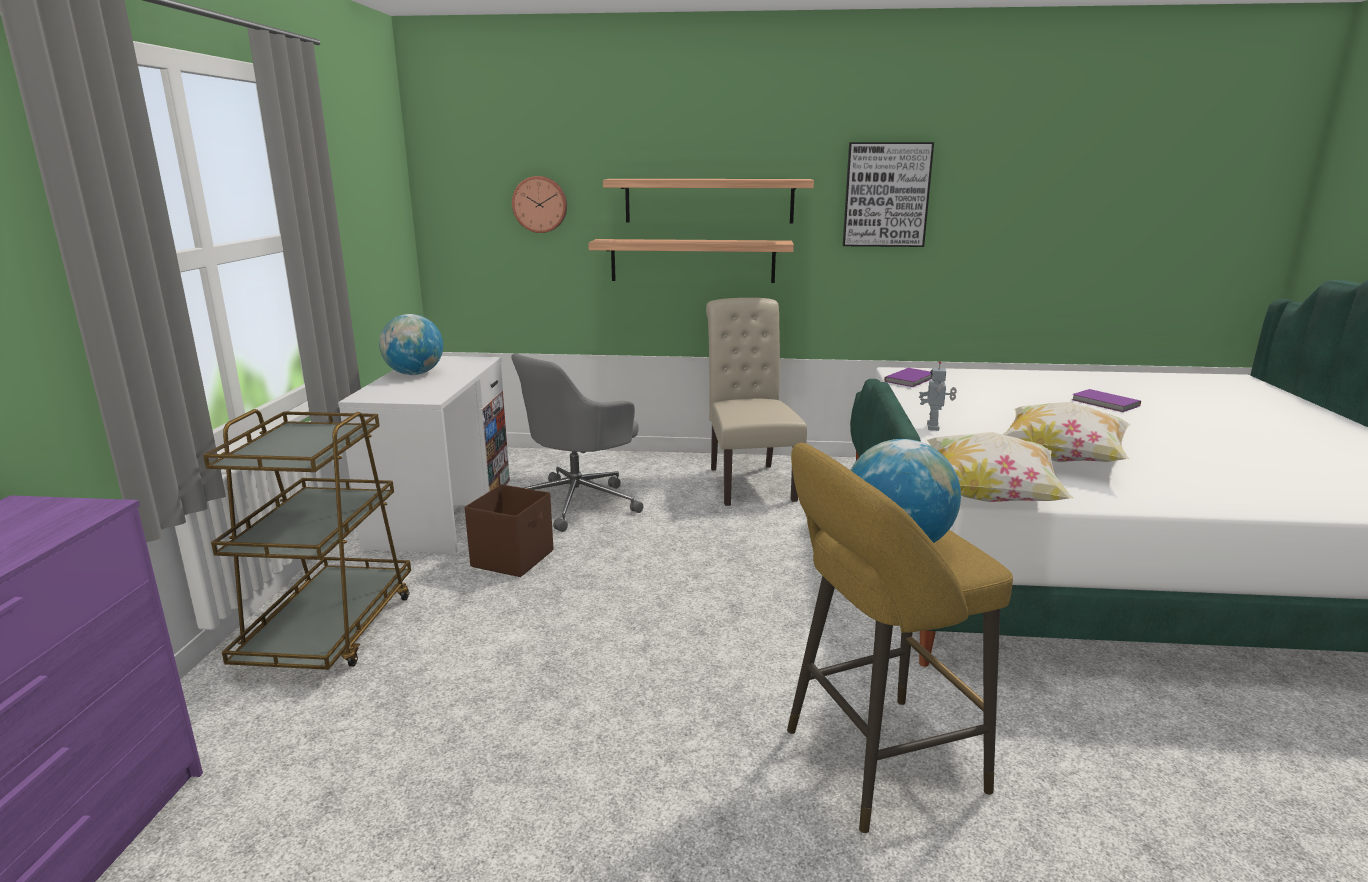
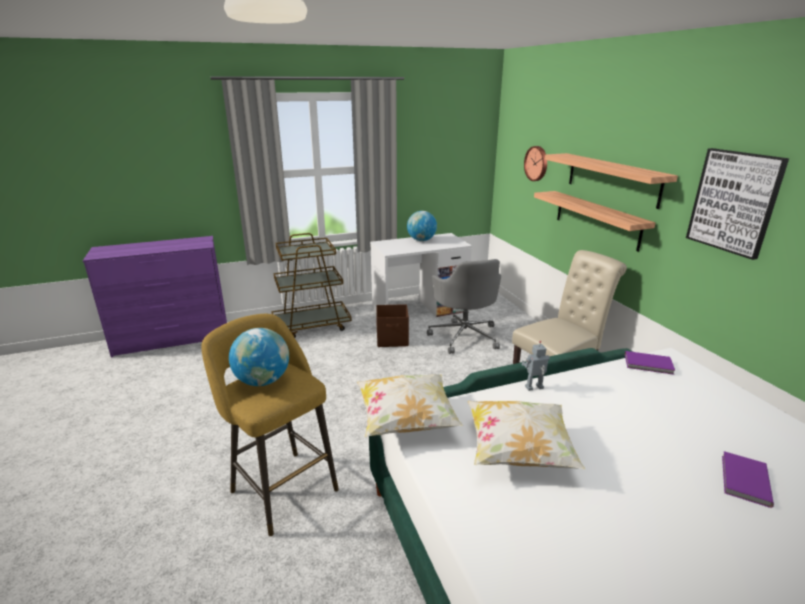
camera: 65 degrees right, 5 degrees up
grey office chair [511,353,643,532] -> grey office chair turned 120 degrees counterclockwise [427,259,501,354]

